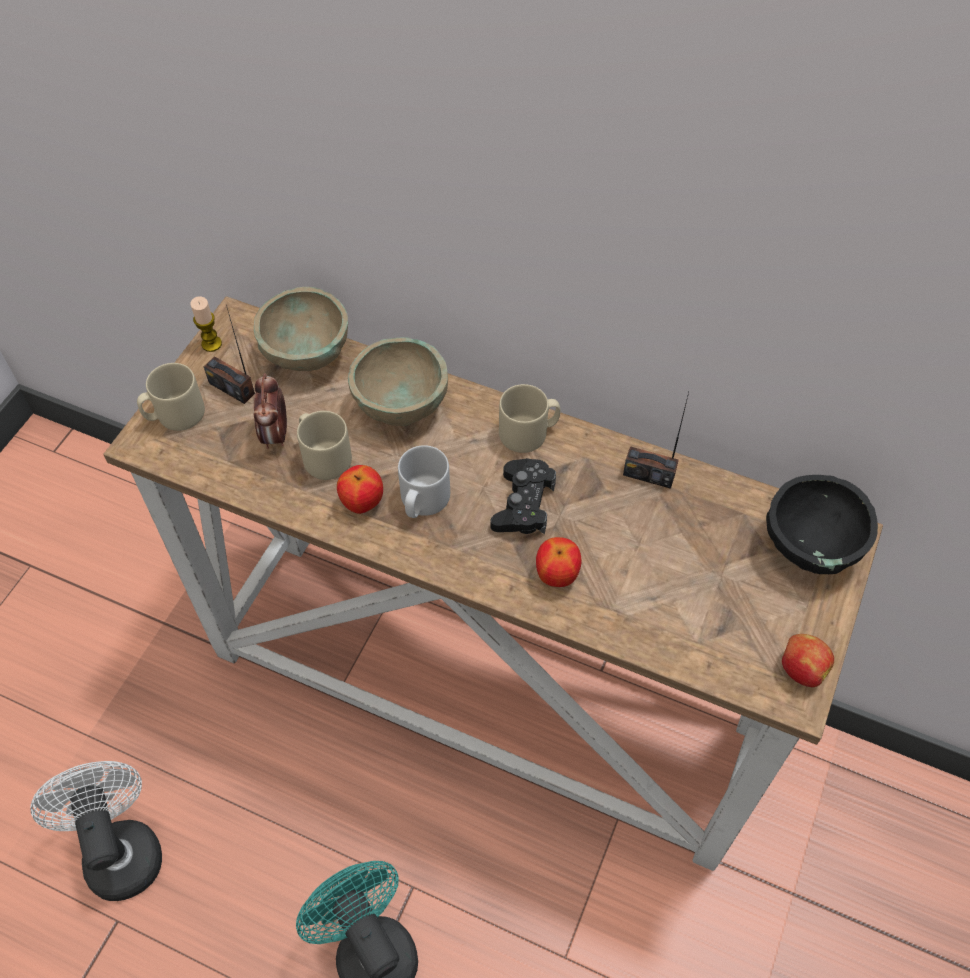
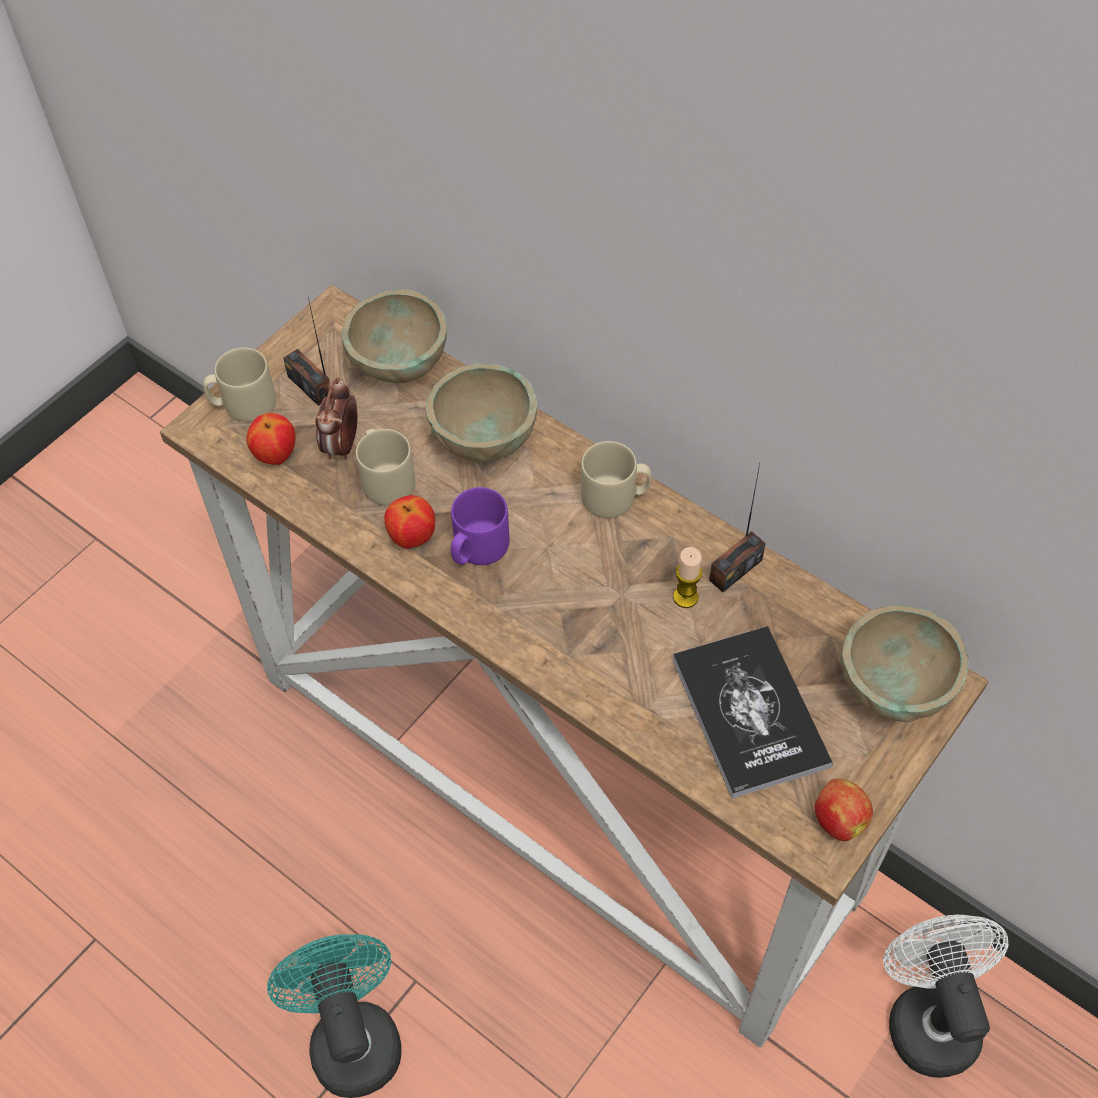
camera: 15 degrees right, 0 degrees up
white fan [31,761,162,901] -> white fan moved to [883,915,1009,1078]
candle [190,296,222,352] -> candle moved to [673,547,702,608]
grey mug [398,445,450,518] -> purple mug [451,487,510,565]
black game controller [490,458,556,534] -> none
apple [536,537,581,587] -> apple moved to [247,413,295,465]
radio [623,392,689,489] -> radio turned 75 degrees counterclockwise [709,464,766,592]
black bowl [766,475,878,574] -> beige bowl [840,605,969,722]
none -> book [673,626,833,799]

